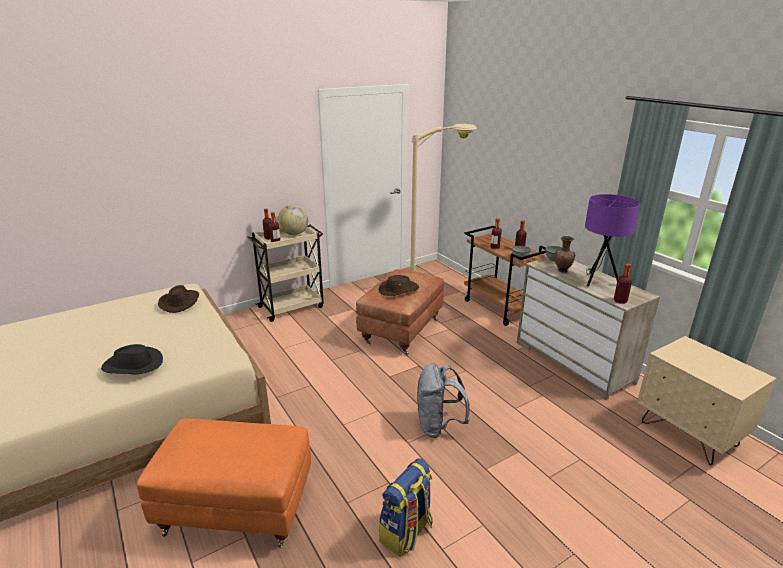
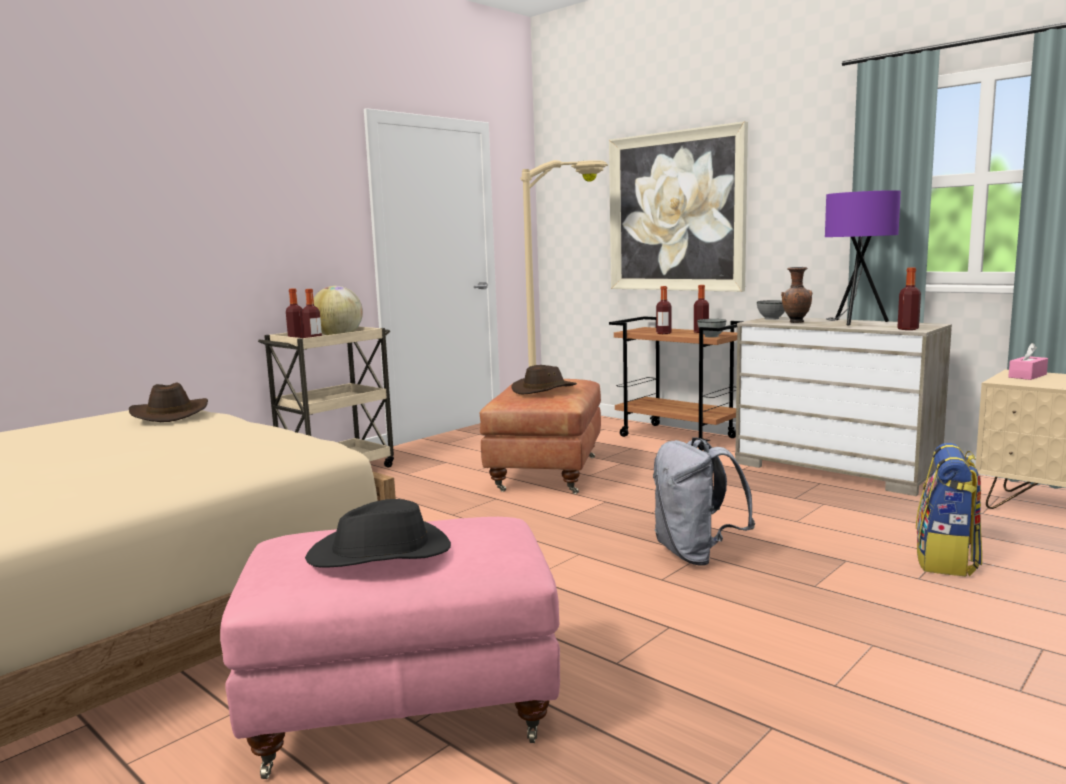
camera: 15 degrees left, 15 degrees down
black hat [101,344,163,374] -> black hat moved to [305,499,451,568]
orange ottoman [137,418,311,548] -> pink ottoman [220,517,560,779]
backpack [379,458,433,557] -> backpack moved to [916,443,982,577]
none -> picture [609,121,748,292]
none -> pink tissue box [1008,343,1048,380]

